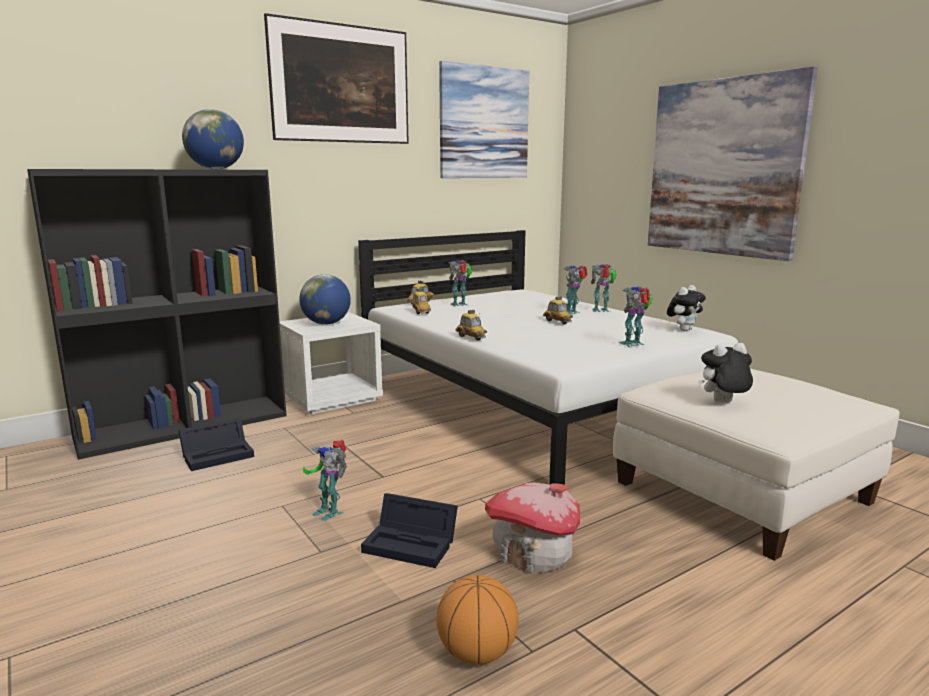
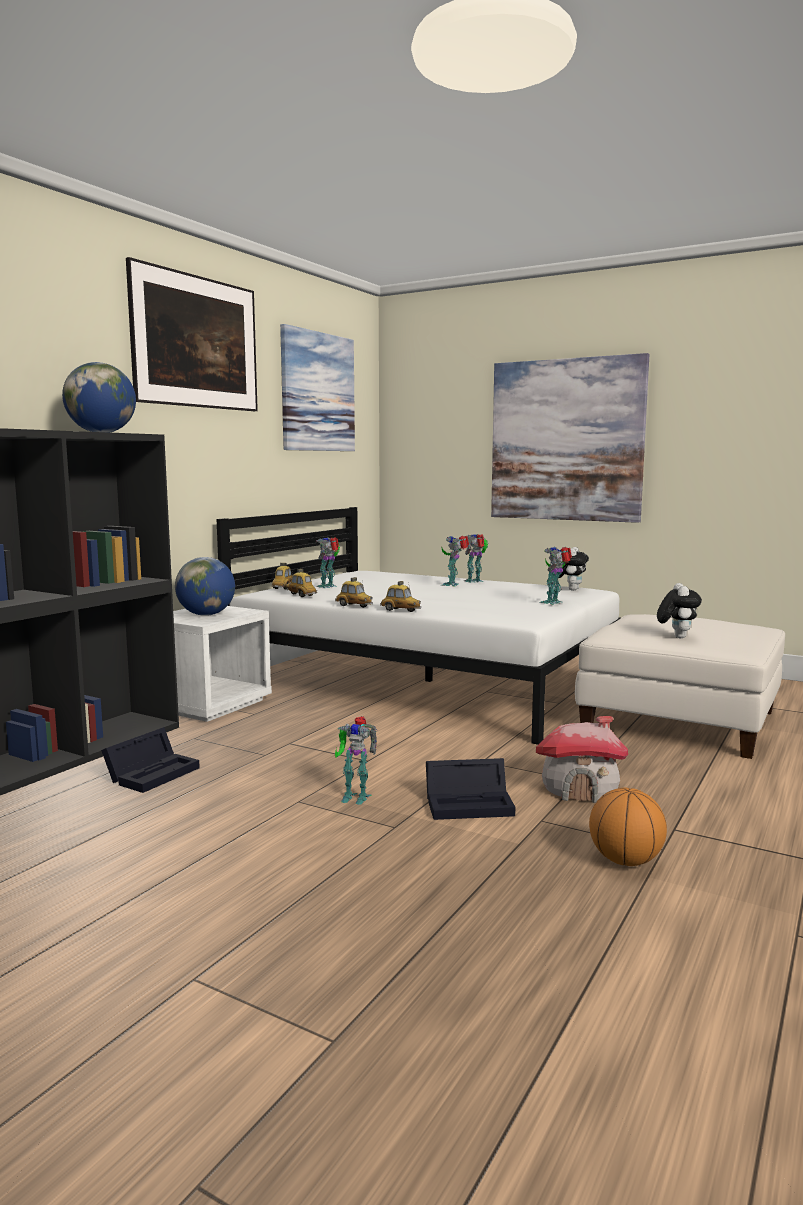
camera: 25 degrees left, 5 degrees down
toy car [543,296,573,324] -> toy car moved to [335,577,373,608]
plush toy [698,343,753,403] -> plush toy turned 135 degrees clockwise [657,583,702,638]

